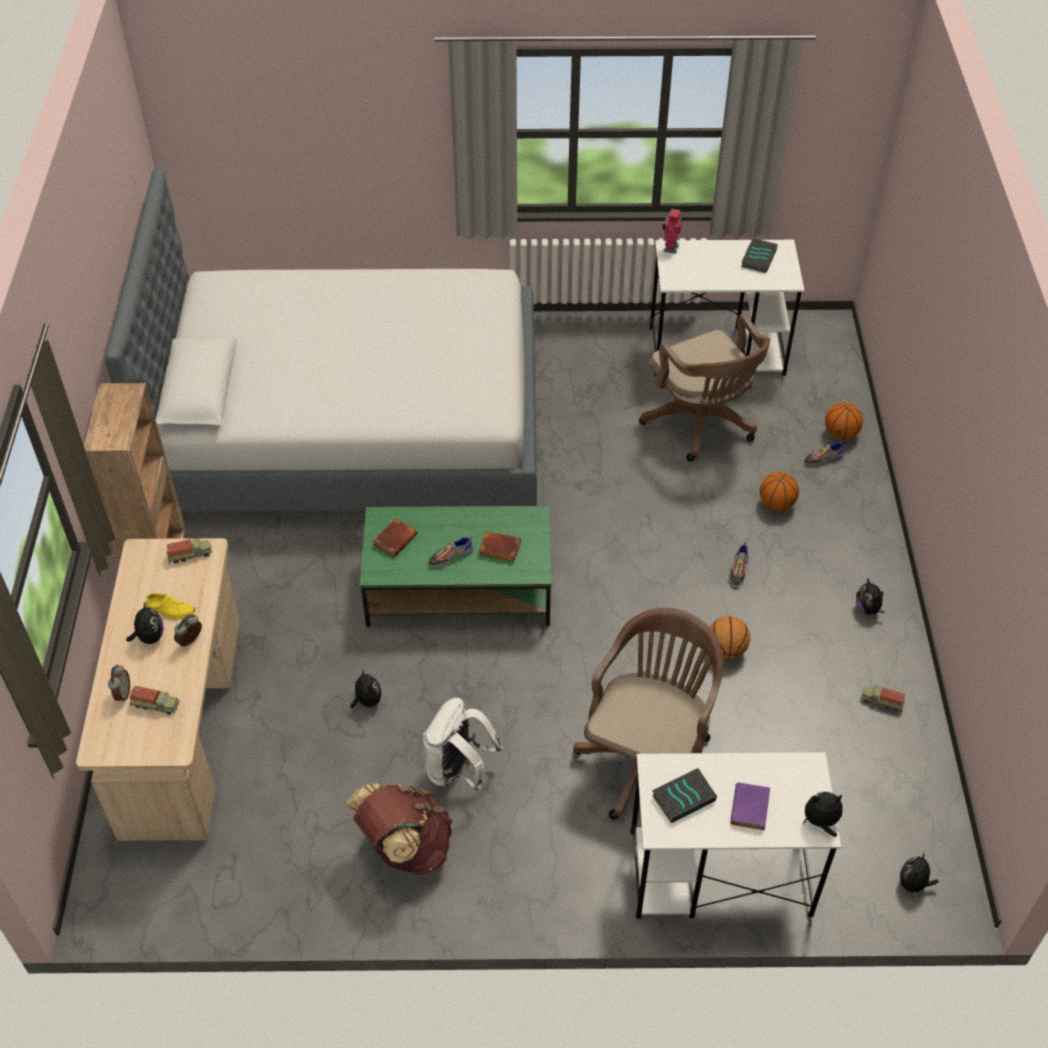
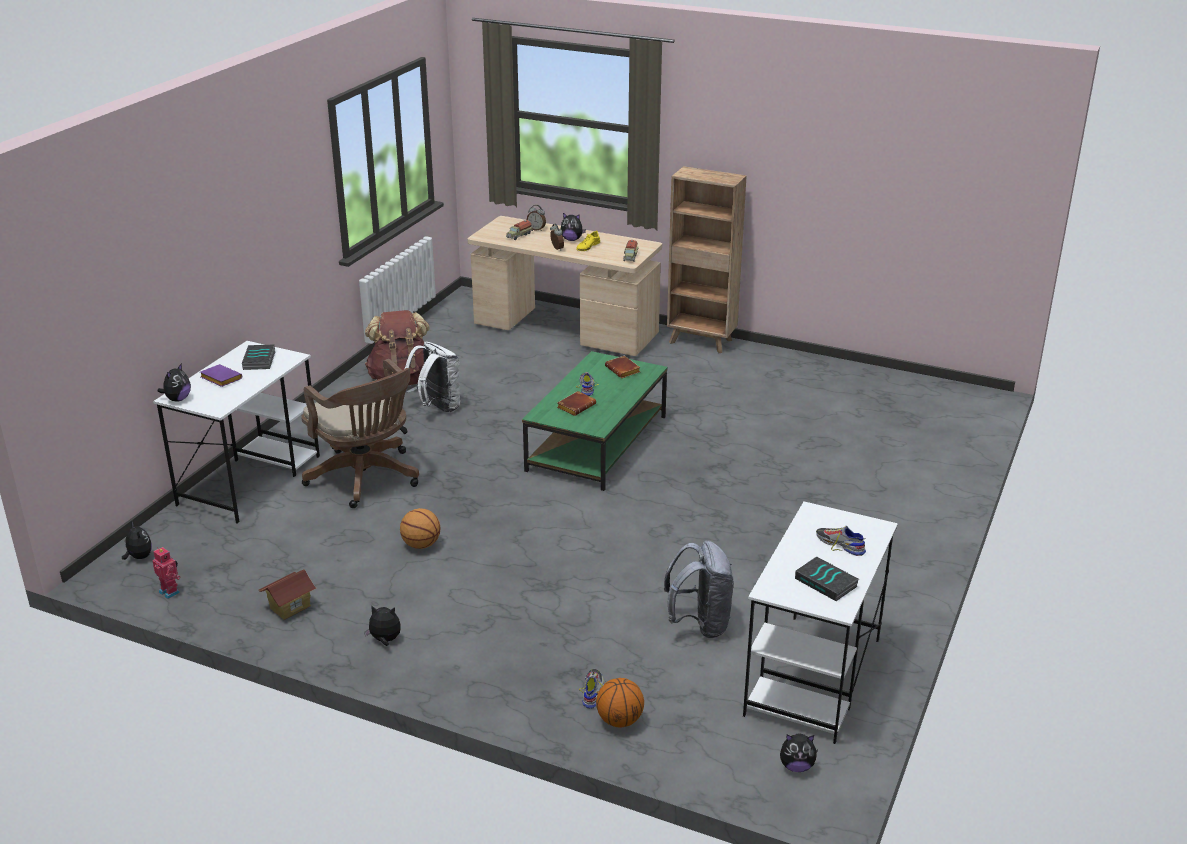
camera: 115 degrees right, 20 degrees down
bed [105,168,537,512] -> none
plush toy [350,669,382,708] -> plush toy moved to [780,733,818,772]
brown office chair [639,314,770,462] -> grey backpack [664,541,734,638]
toy robot [662,209,681,254] -> toy robot moved to [152,547,180,599]
shoe [724,543,750,586] -> shoe moved to [816,526,866,556]
basketball [760,472,799,511] -> none
toy truck [861,686,905,712] -> toy house [259,569,316,620]

